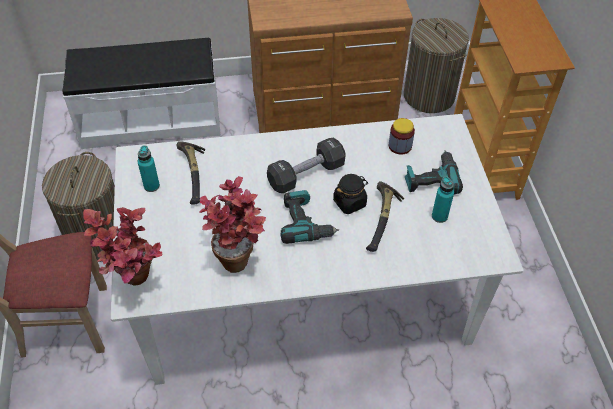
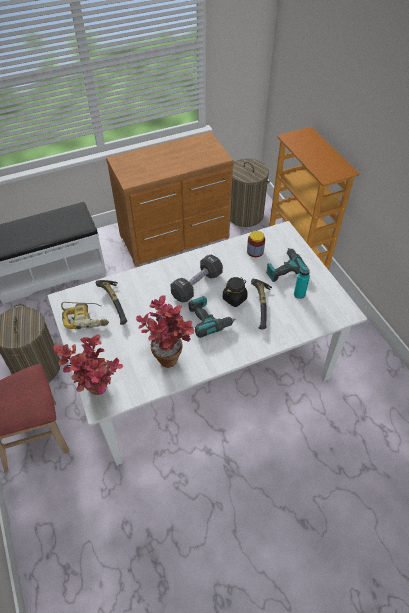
camera: 15 degrees left, 0 degrees up
turquoise bottle [138,145,160,192] -> power drill [61,302,109,329]

